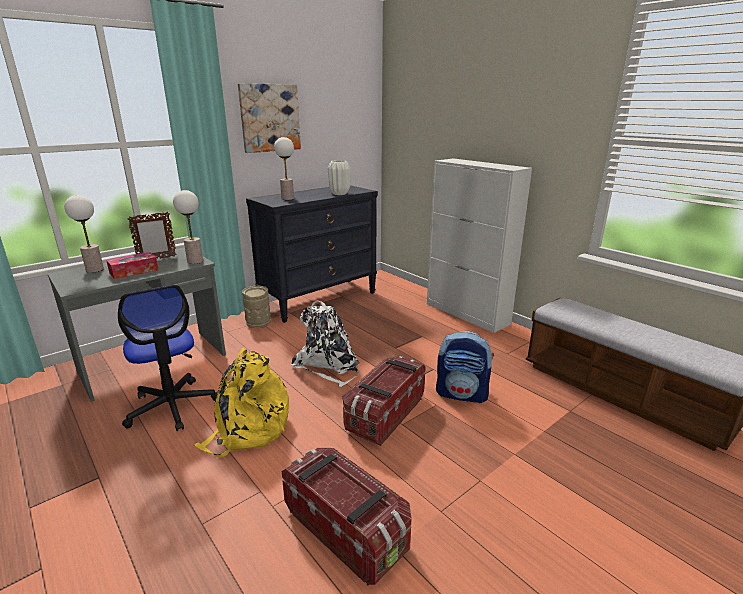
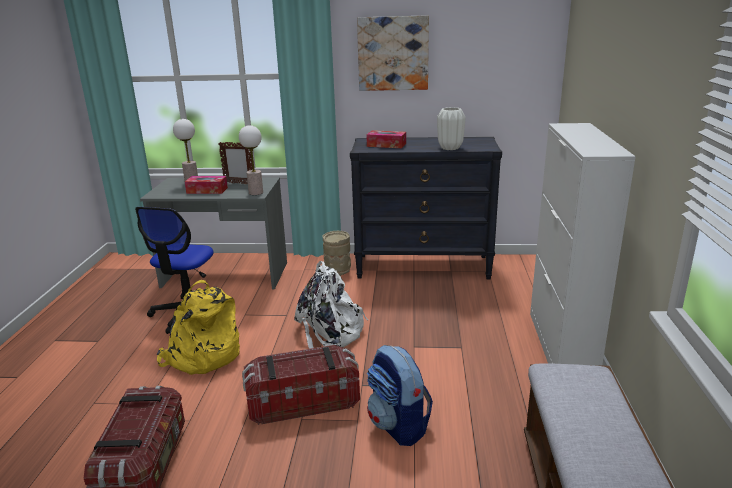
camera: 45 degrees right, 0 degrees up
table lamp [274,137,294,200] -> tissue box [366,130,406,148]

